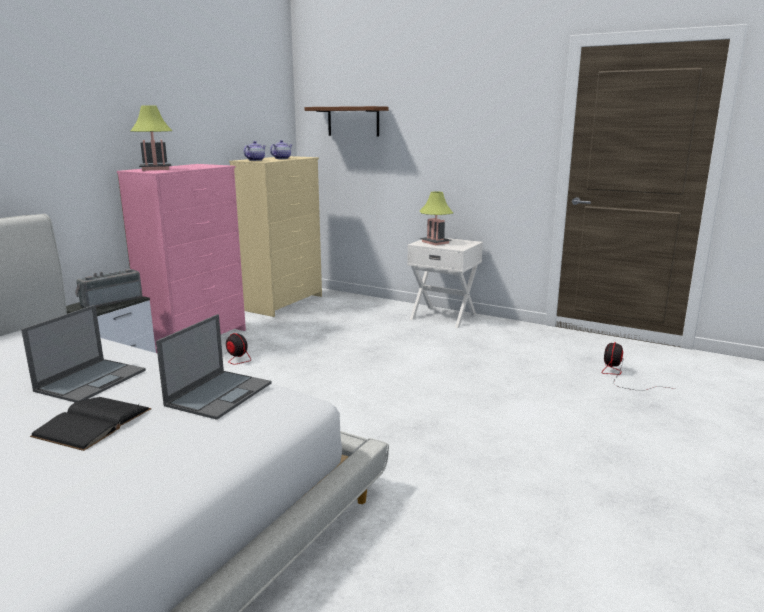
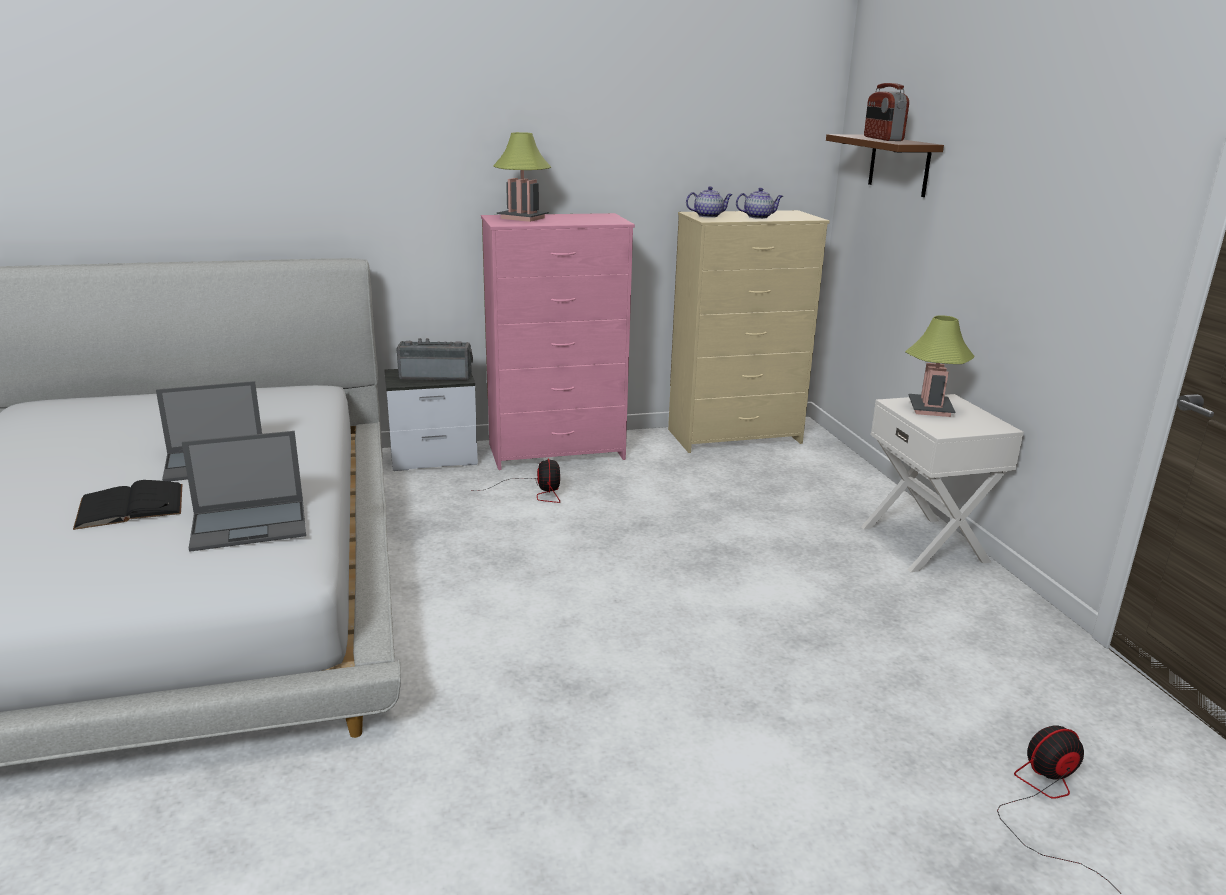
camera: 45 degrees right, 5 degrees up
none -> radio [864,83,909,141]

